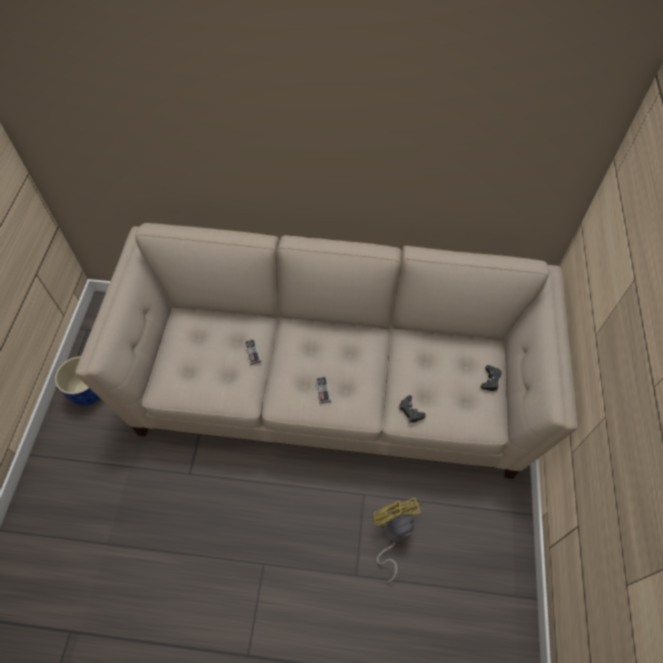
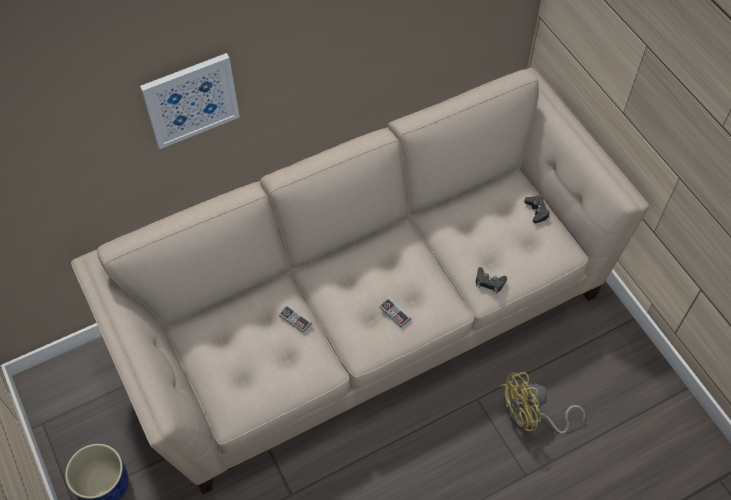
camera: 35 degrees left, 0 degrees up
yellow fan [372,498,422,582] -> yellow fan turned 60 degrees counterclockwise [500,372,585,434]
none -> picture [140,53,240,149]

